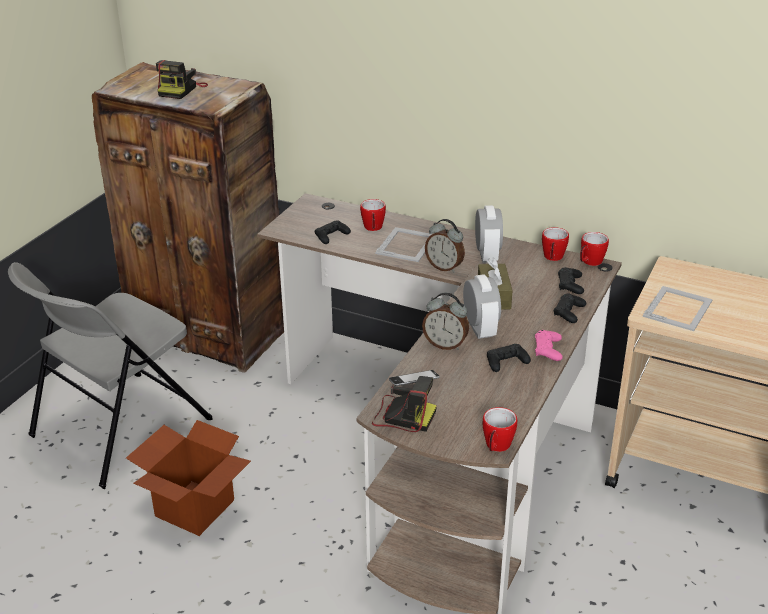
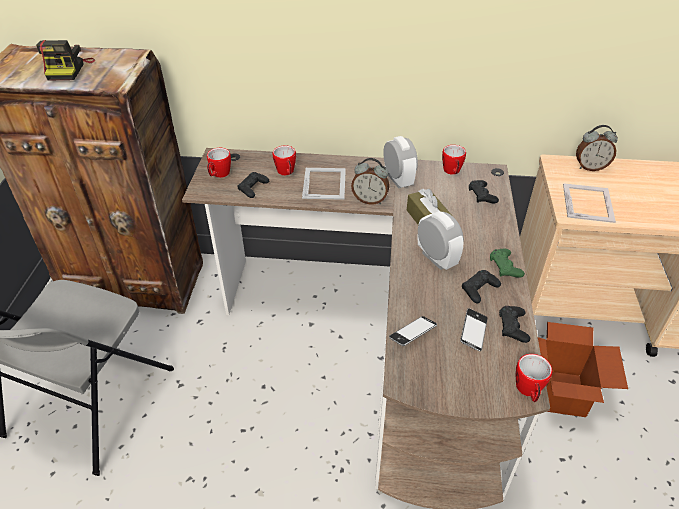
camera: 20 degrees left, 10 degrees up
cardboard box [126,420,251,536] -> cardboard box moved to [538,322,628,417]
camera [372,376,437,432] -> none
alarm clock [422,293,469,350] -> alarm clock moved to [576,125,618,171]
pink game controller [535,330,563,361] -> green game controller [490,249,525,278]
black game controller [554,293,586,323] -> black game controller moved to [499,306,530,343]
mug [580,232,609,266] -> mug moved to [207,148,231,178]
none -> phone [460,308,488,351]

